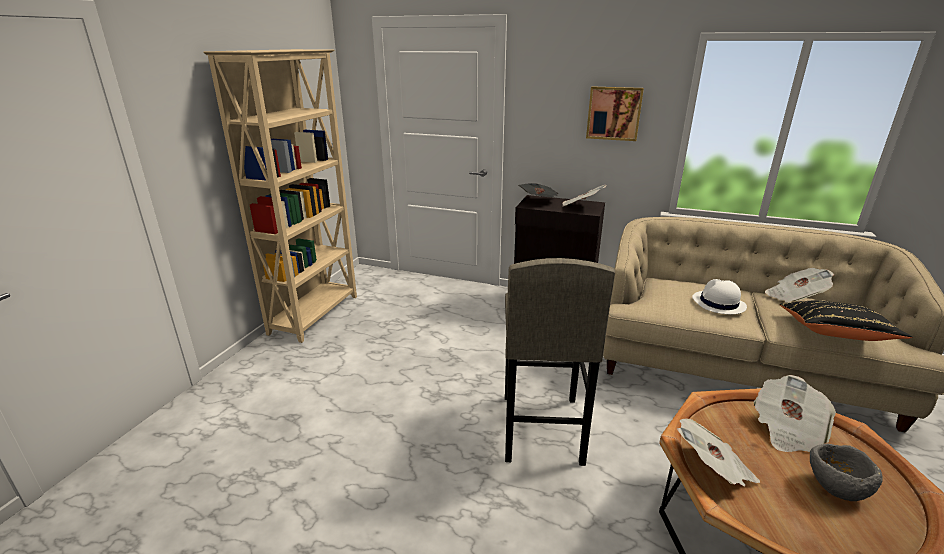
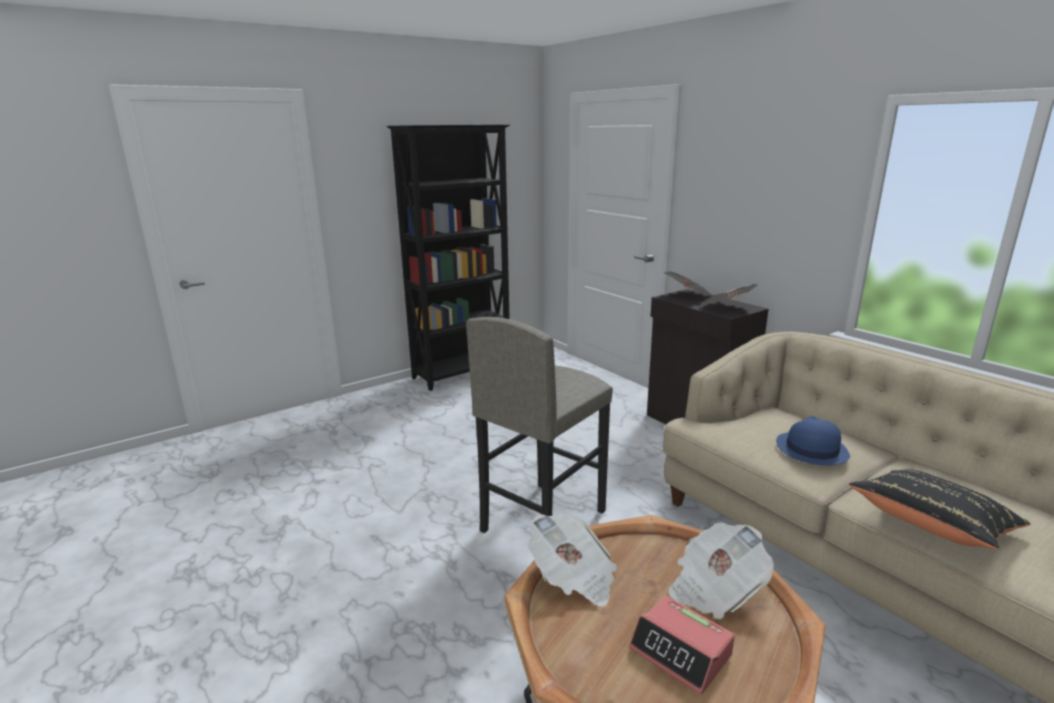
camera: 35 degrees right, 5 degrees down
beige bookcase [203,49,357,343] -> black bookcase [387,125,510,391]
picture [586,86,644,141] -> none
white hat [692,279,747,314] -> blue hat [776,416,850,466]
newspaper [765,268,834,303] -> none
grey bowl [810,444,883,501] -> alarm clock [629,596,735,695]

